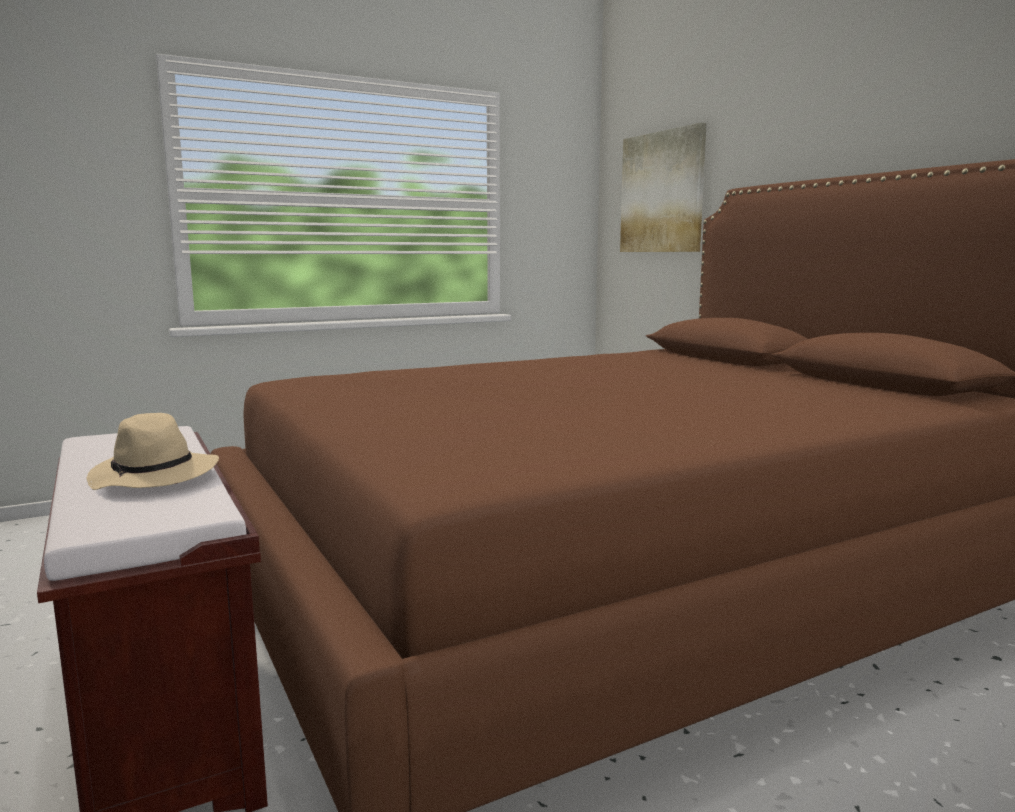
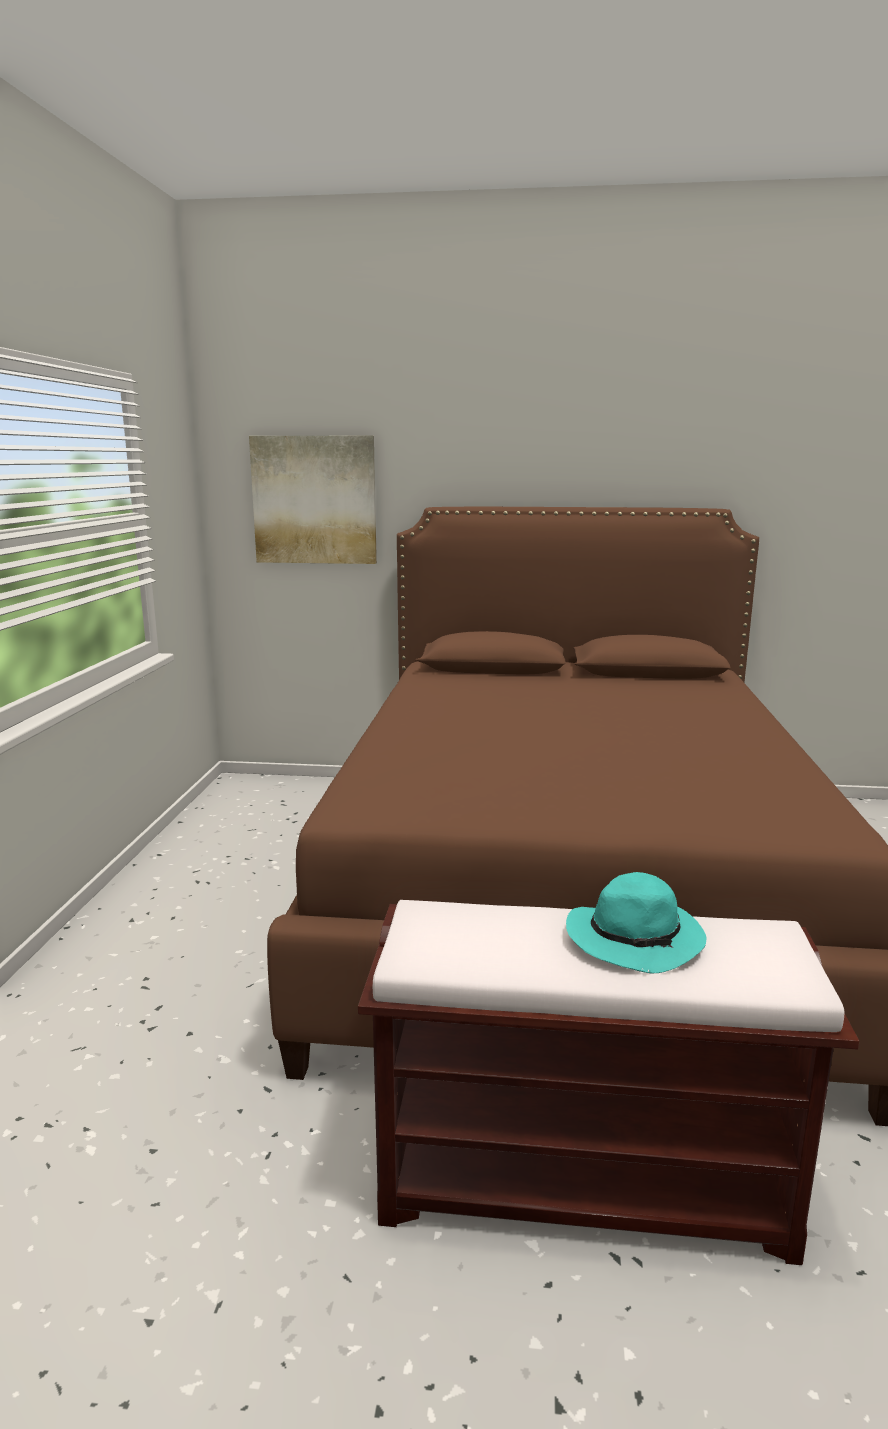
camera: 55 degrees left, 5 degrees up
beige hat [86,413,219,490] -> turquoise hat [566,872,706,974]

